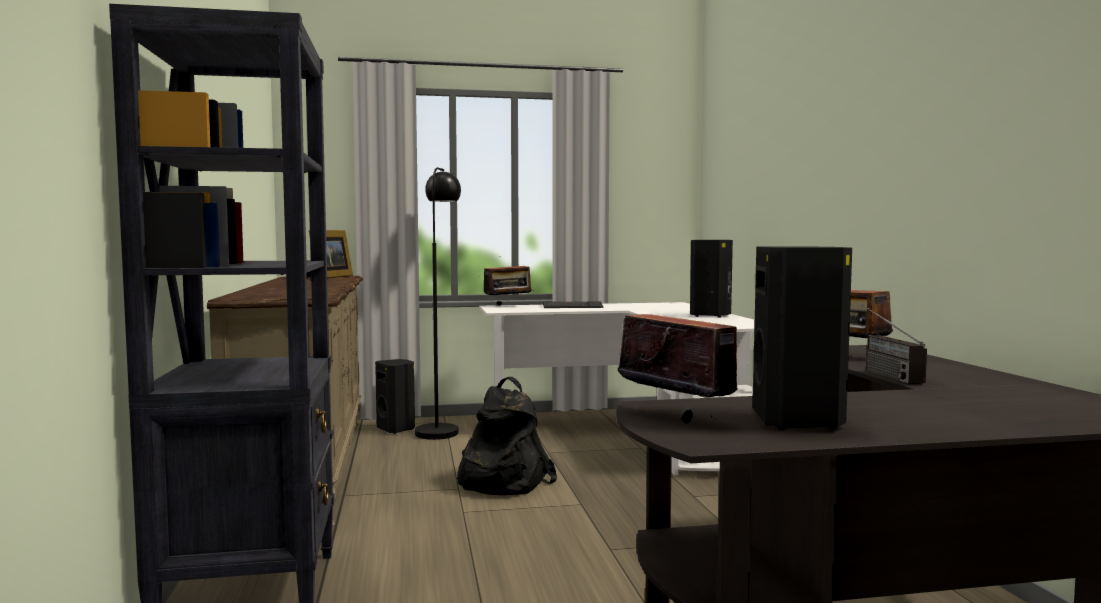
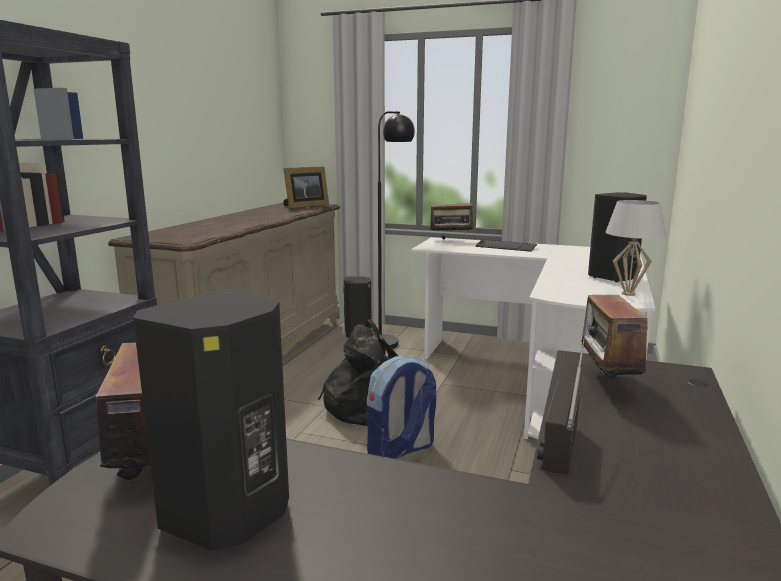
camera: 30 degrees right, 10 degrees up
none -> backpack [367,356,436,459]
none -> white table lamp [606,200,666,296]

